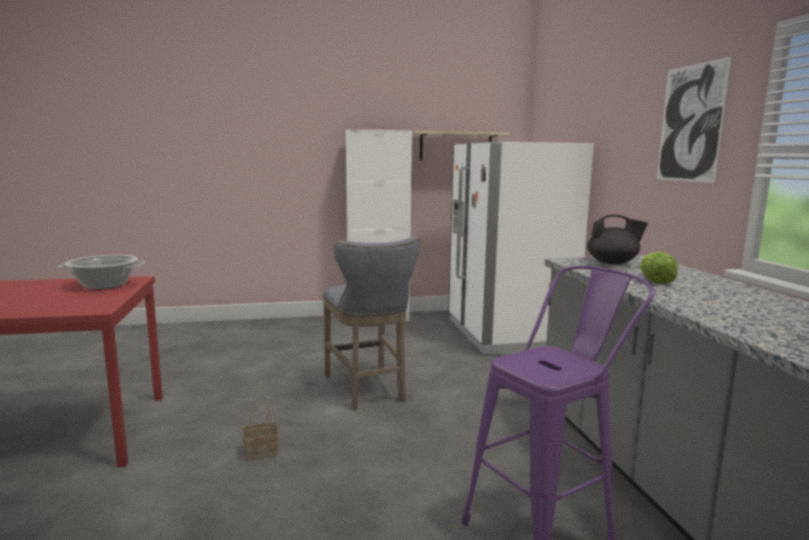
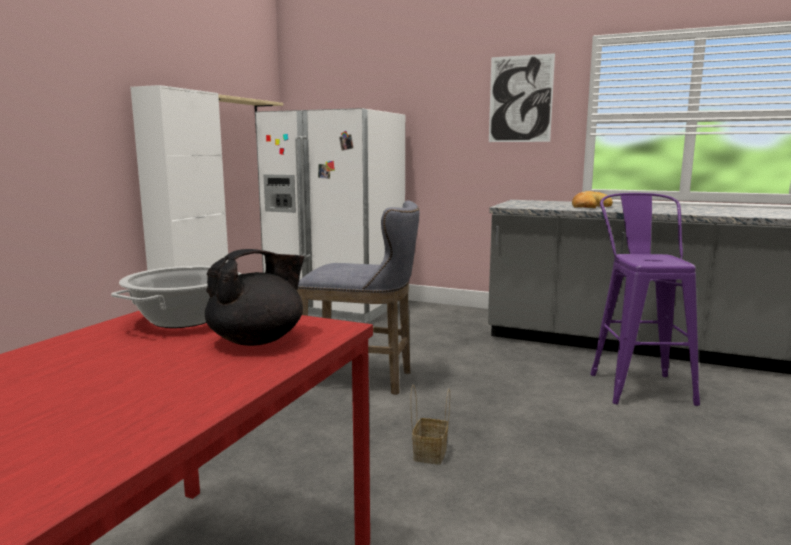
camera: 55 degrees left, 0 degrees up
black teapot [587,215,648,265] -> black teapot moved to [205,249,304,346]
lettuce [640,252,678,284] -> bread [572,191,613,208]

